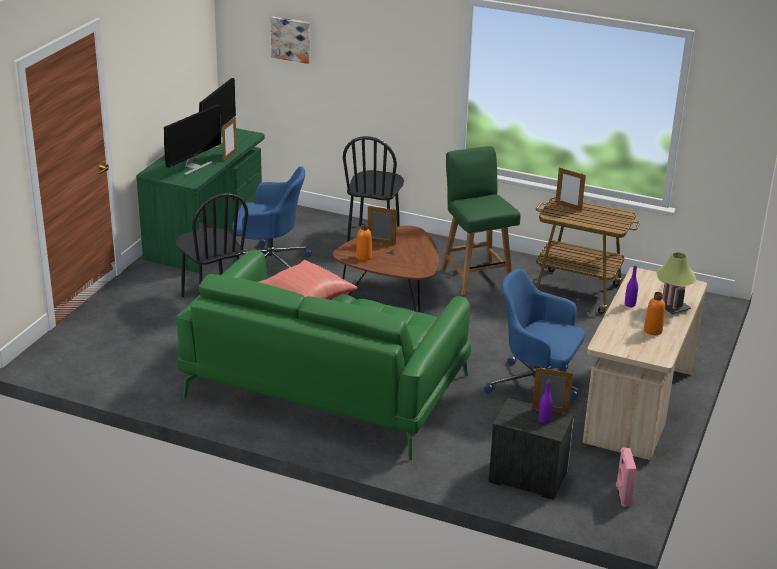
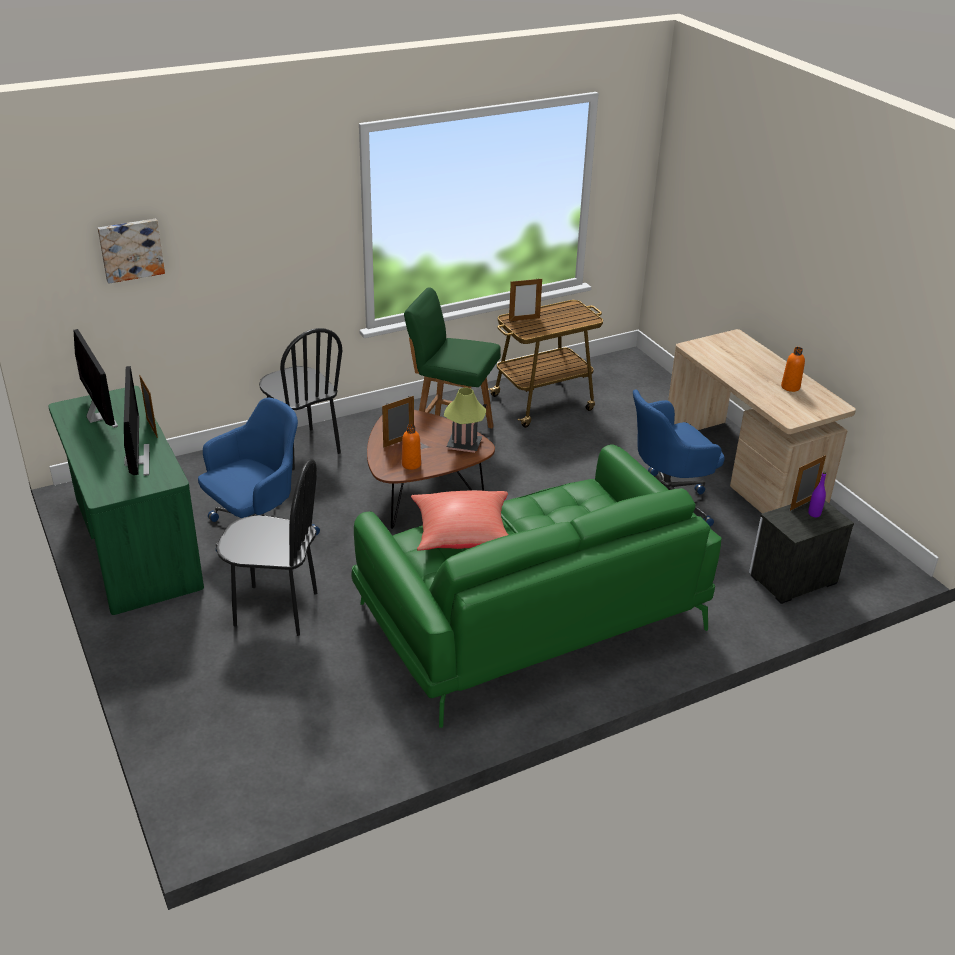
camera: 50 degrees left, 5 degrees up
pink speaker [616,447,636,507] -> none
purple bottle [625,265,638,307] -> none
table lamp [656,252,697,316] -> table lamp moved to [444,388,486,453]

